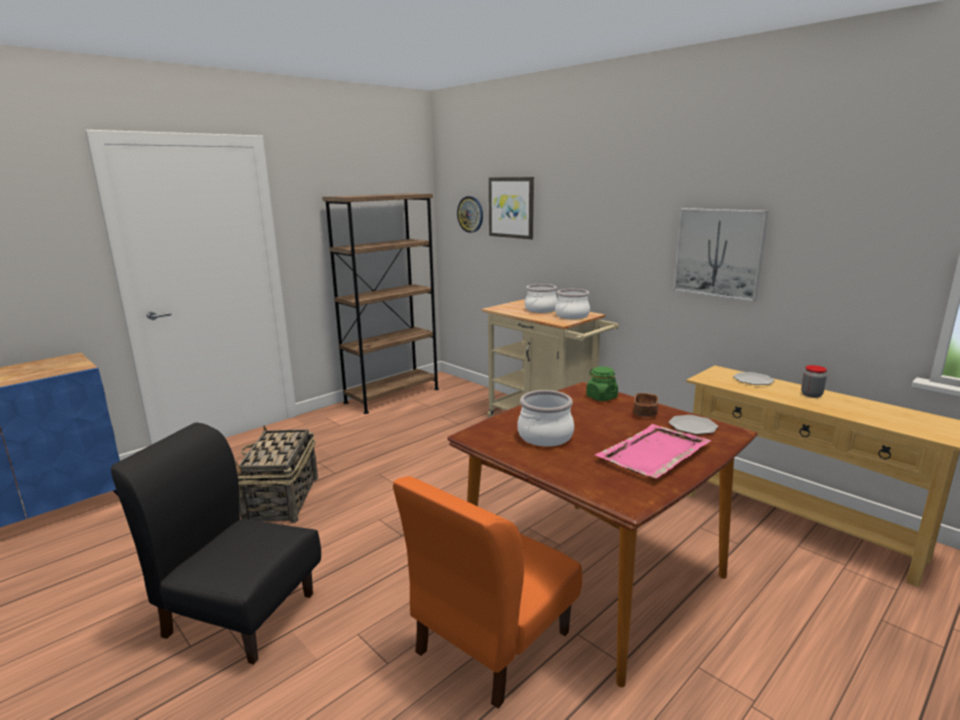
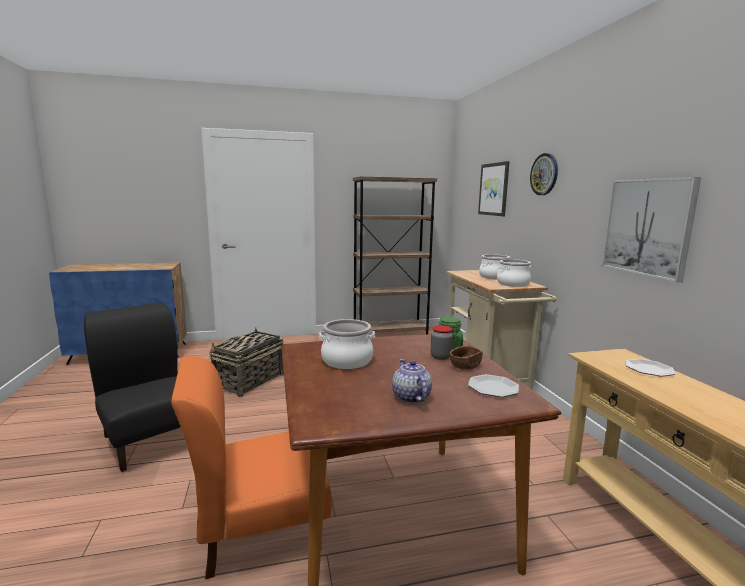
camera: 30 degrees right, 5 degrees down
wall clock [457,196,483,233] -> wall clock moved to [530,153,558,195]
pink tray [595,424,711,478] -> teapot [392,359,432,403]
jar [801,365,827,398] -> jar moved to [431,325,453,360]

